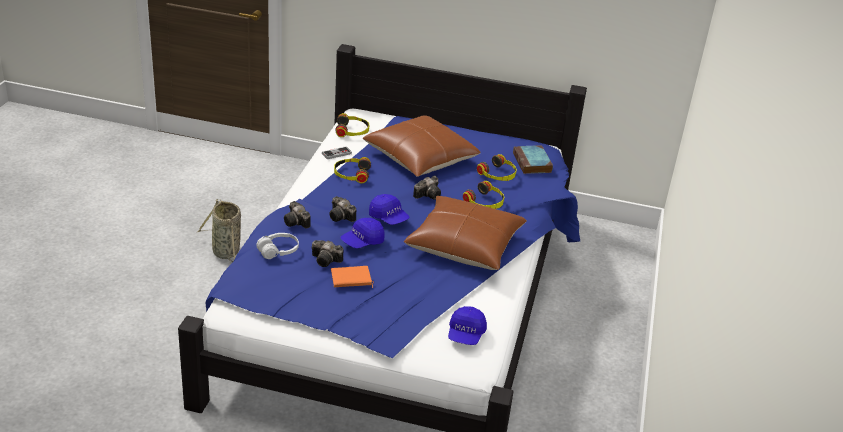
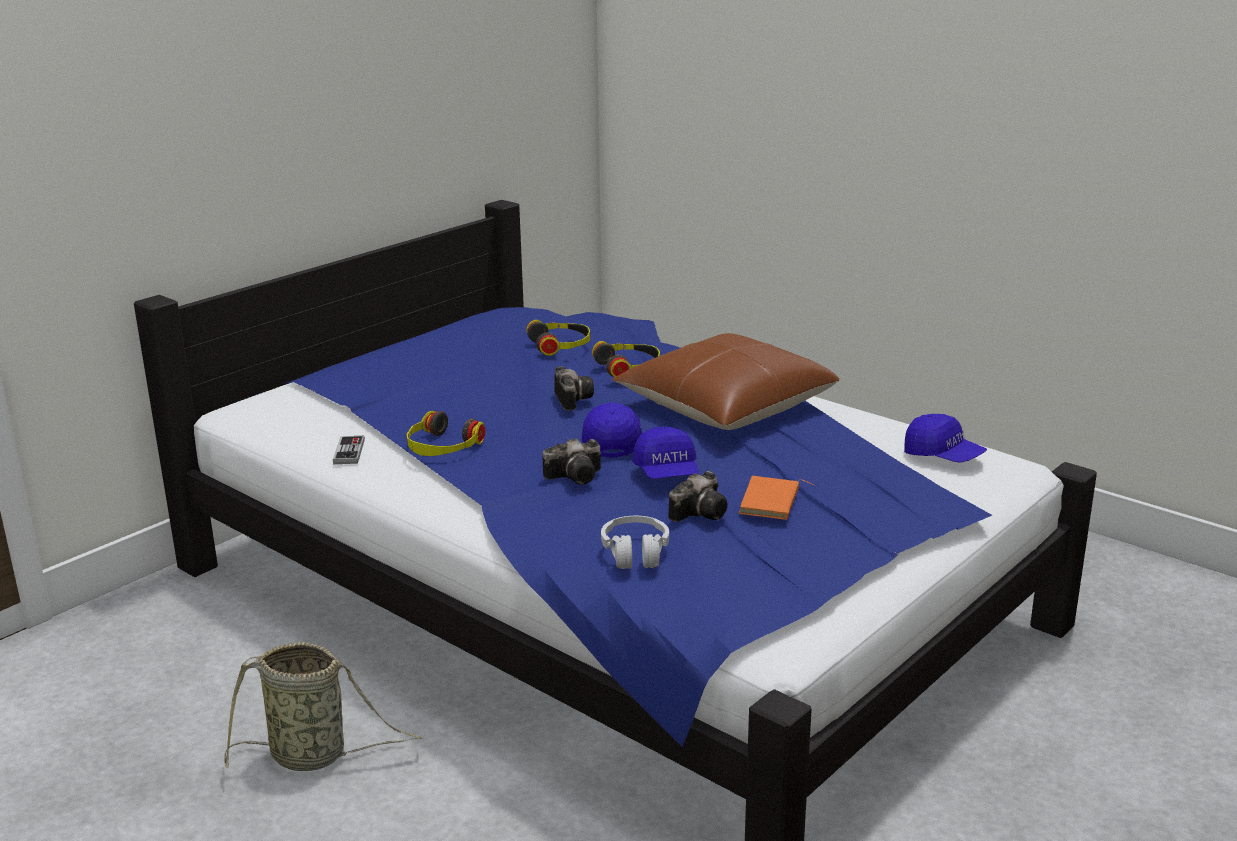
camera: 60 degrees left, 10 degrees down
camera [284,201,311,228] -> none
headphones [335,113,369,137] -> none
brown pillow [363,115,481,177] -> none
blue cap [369,194,410,225] -> blue cap turned 75 degrees counterclockwise [582,402,642,457]
book [513,145,553,174] -> none

